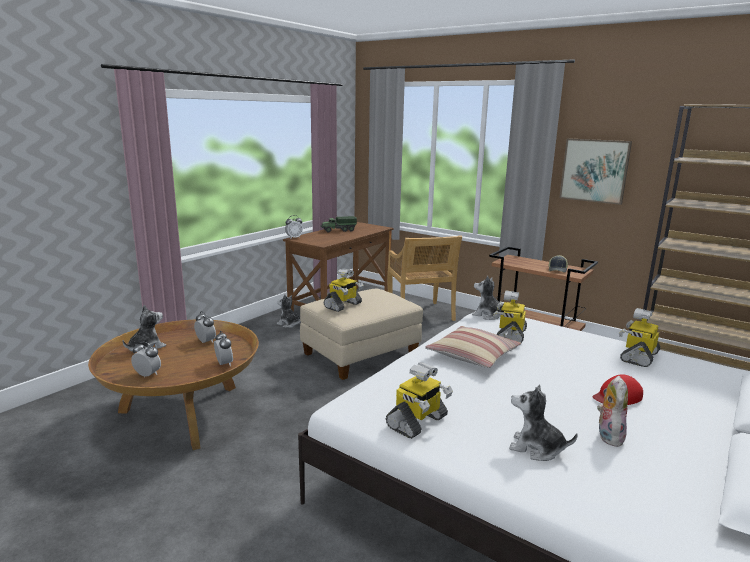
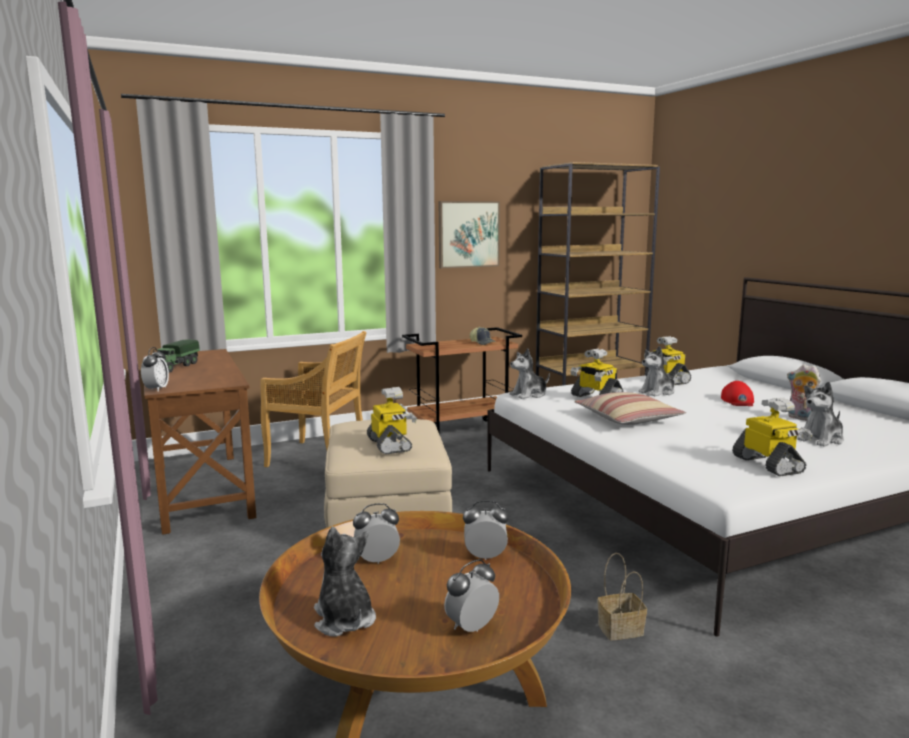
camera: 60 degrees left, 5 degrees down
plush toy [276,294,301,328] -> plush toy moved to [639,346,676,397]
none -> basket [597,553,647,640]

